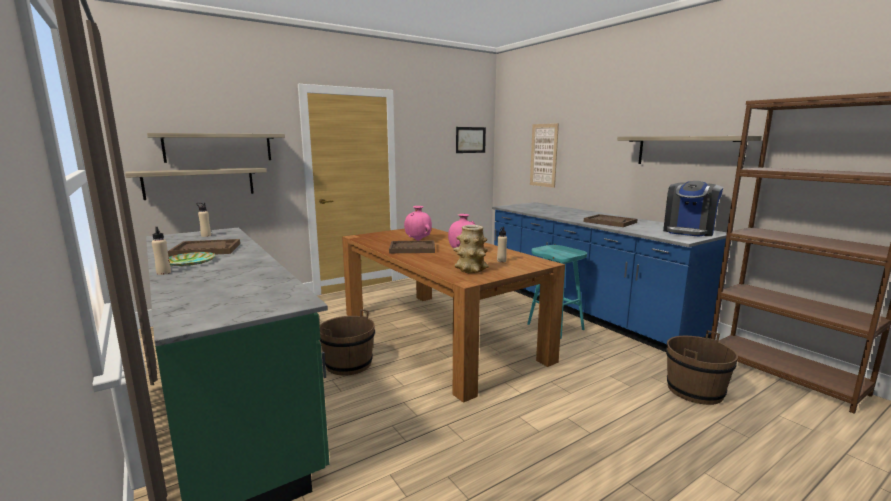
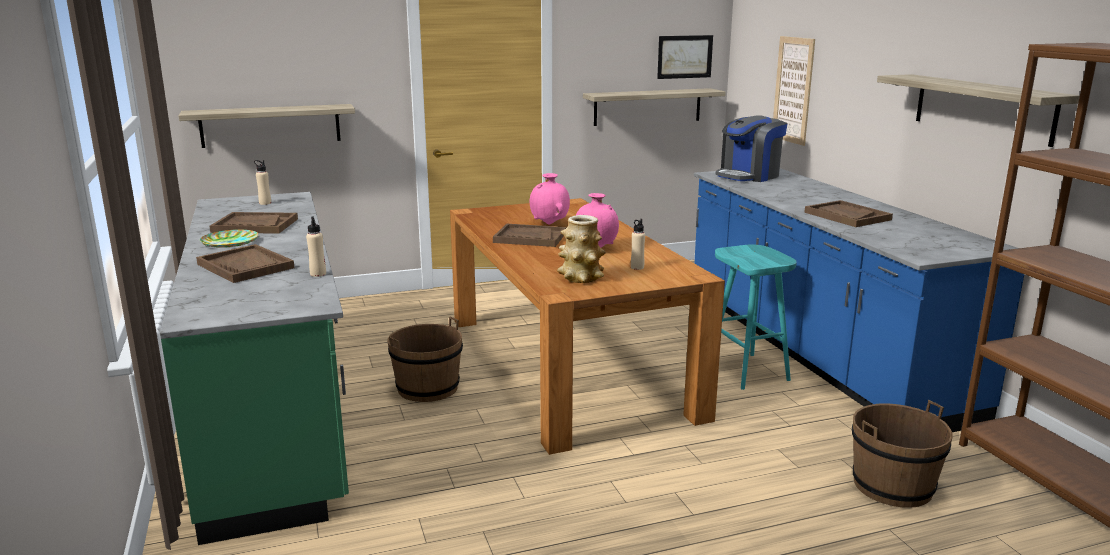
camera: 15 degrees right, 5 degrees up
shelf [147,133,285,163] -> shelf moved to [583,88,726,126]
beige bottle [152,227,171,275] -> beige bottle moved to [306,216,326,277]
coffee machine [663,181,723,237] -> coffee machine moved to [715,115,787,182]
none -> brown tray [196,244,295,283]

